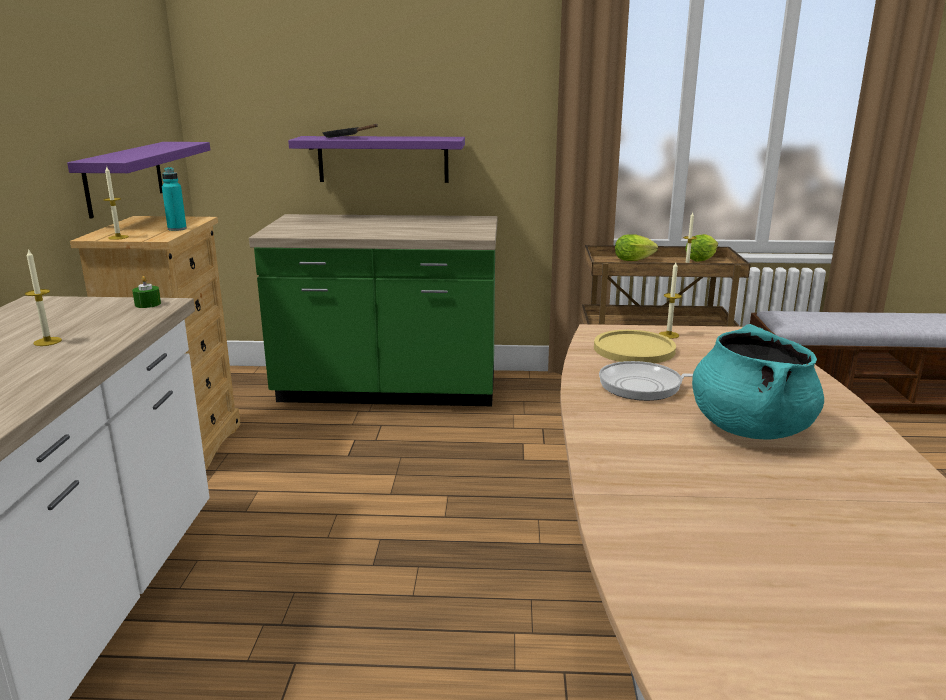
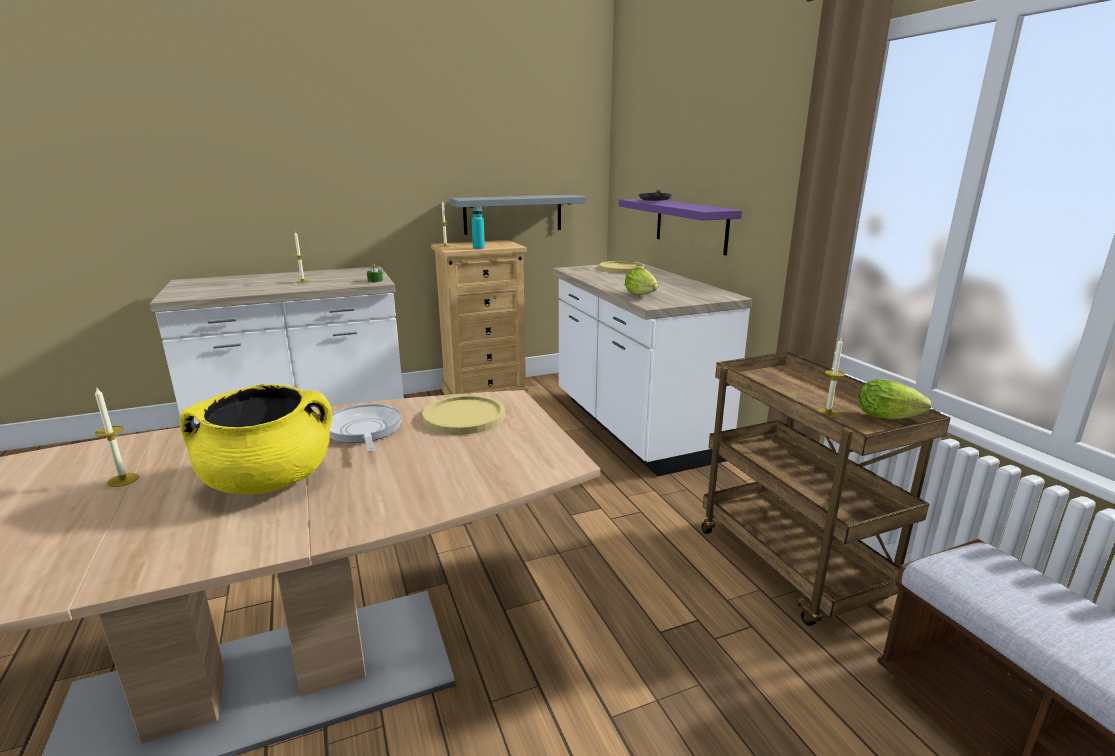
camera: 65 degrees right, 0 degrees up
purple shelf [67,142,210,219] -> grey shelf [449,195,587,235]
green counter [249,214,497,406] -> white counter [553,262,752,476]
lettuce [615,235,658,261] -> lettuce moved to [625,267,658,295]
candle [659,262,682,339] -> candle moved to [95,388,139,487]
turquoise cooking pot [692,324,824,440] -> yellow cooking pot [179,384,332,494]
none -> yellow plate [599,261,644,273]

